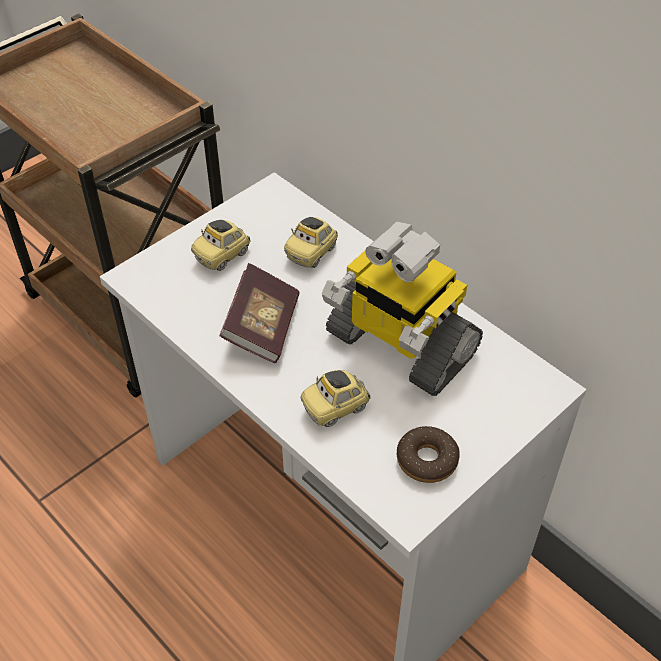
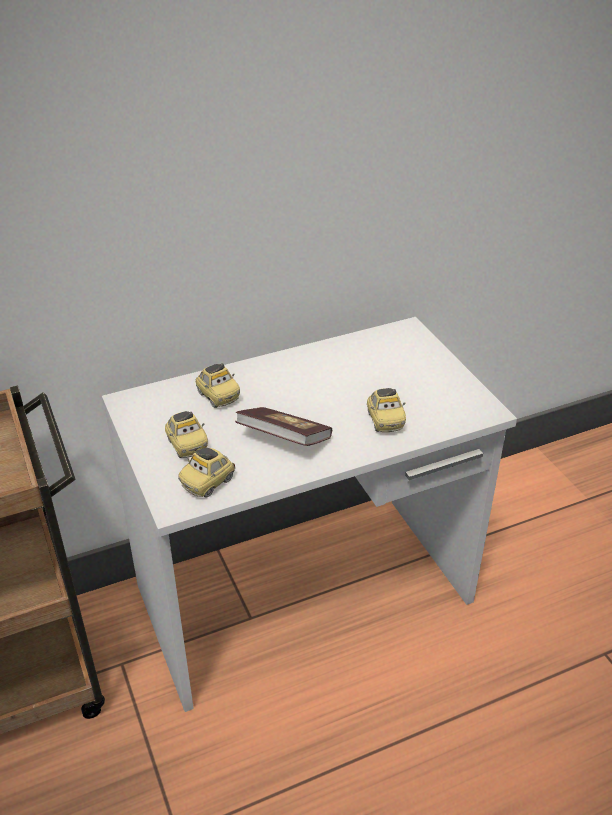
camera: 70 degrees left, 10 degrees down
toy robot [321,222,483,396] -> none
donut [397,426,460,483] -> none
none -> toy car [178,448,236,498]

